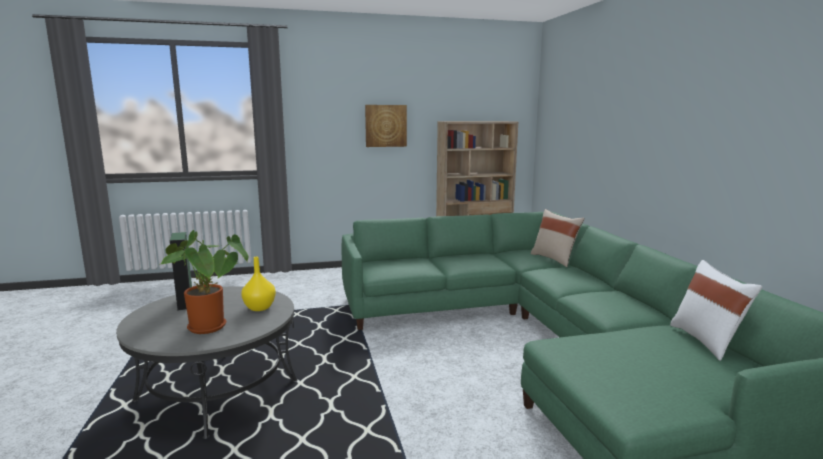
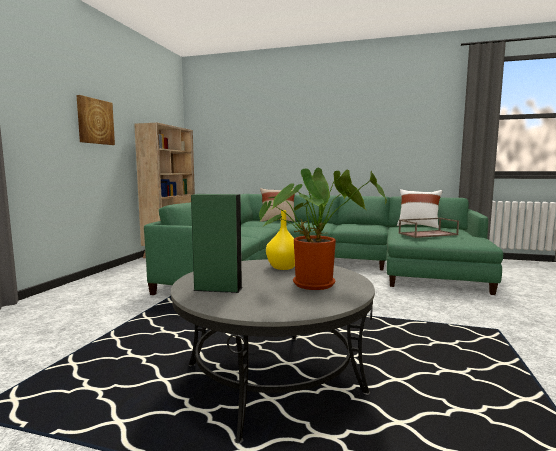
camera: 60 degrees left, 5 degrees down
none -> brown tray [398,218,459,238]

